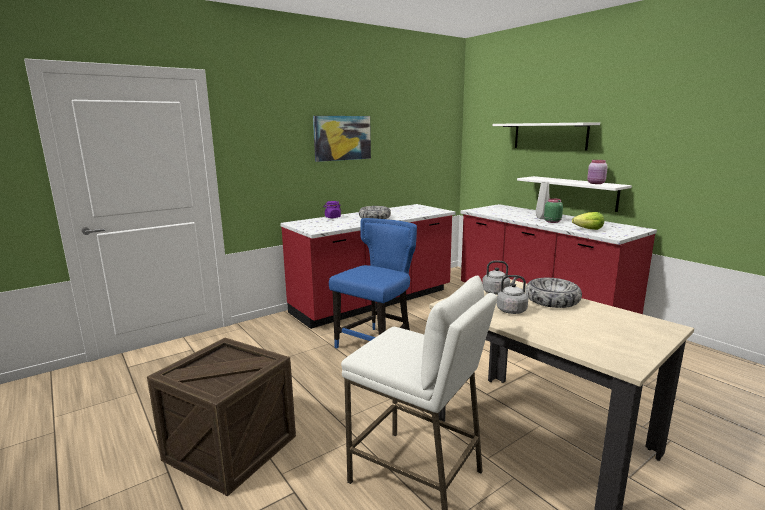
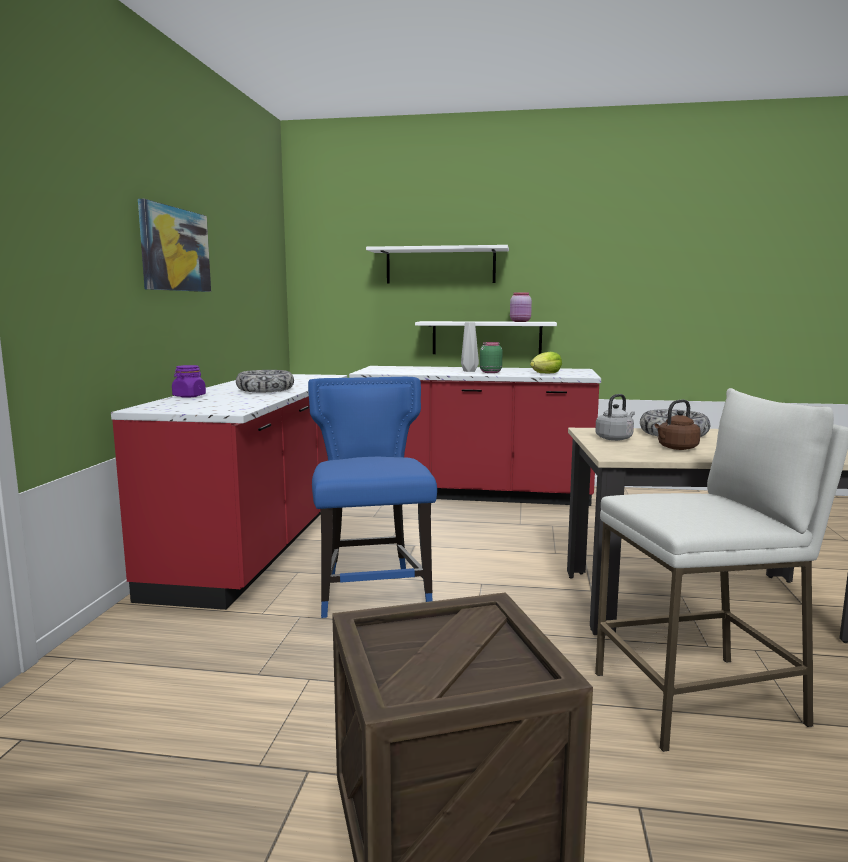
camera: 45 degrees left, 5 degrees down
grey kettle [489,275,528,314] -> brown kettle [655,399,701,450]

